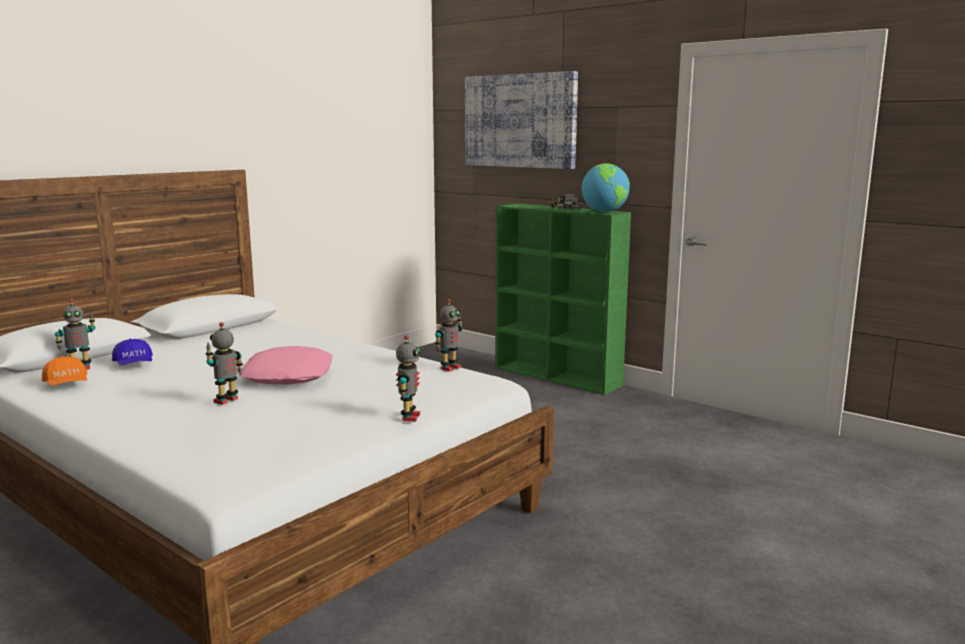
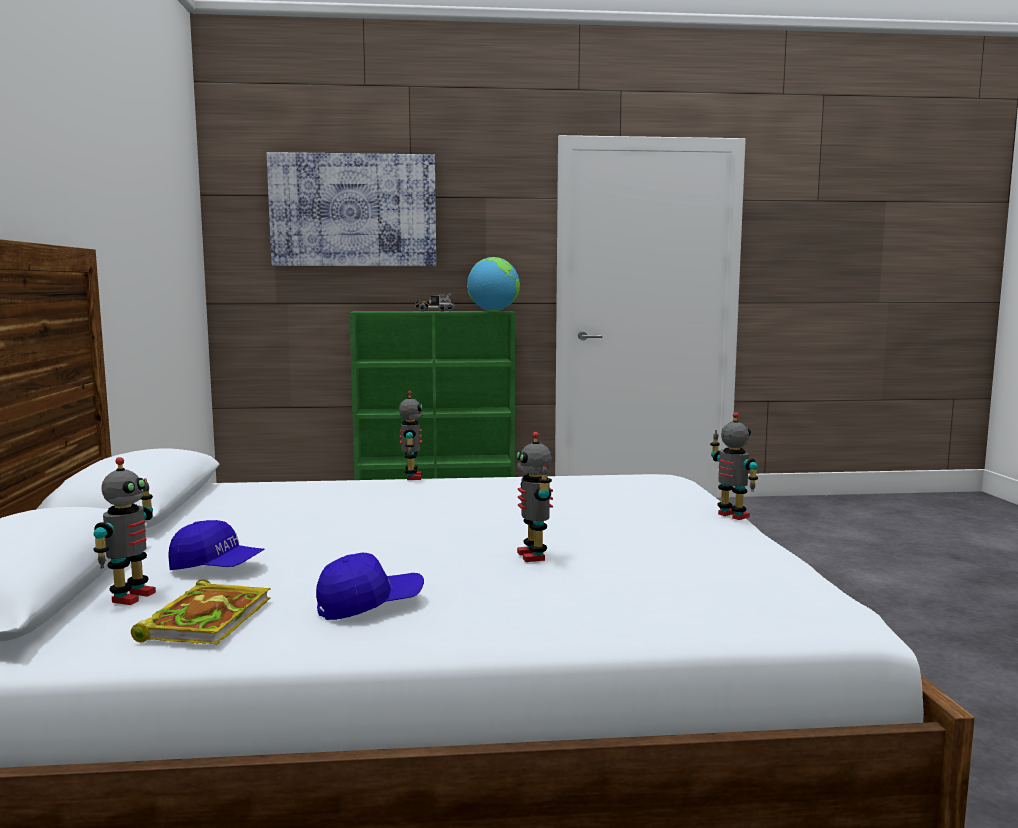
camera: 45 degrees left, 5 degrees down
orange cap [42,356,88,386] -> book [131,579,271,645]
pink pillow [239,346,333,385] -> none
toy robot [435,299,463,372] -> toy robot moved to [399,391,423,480]
none -> blue cap [316,553,424,620]

